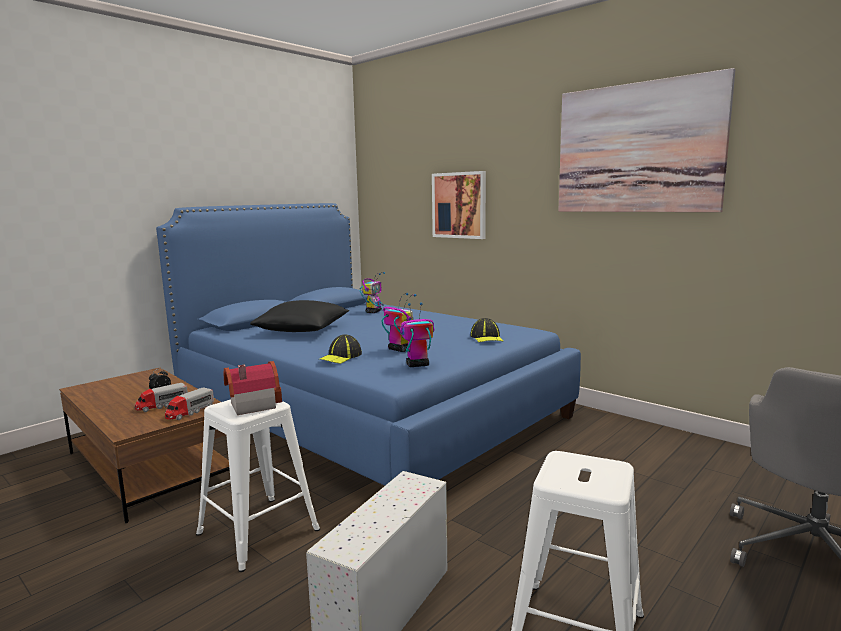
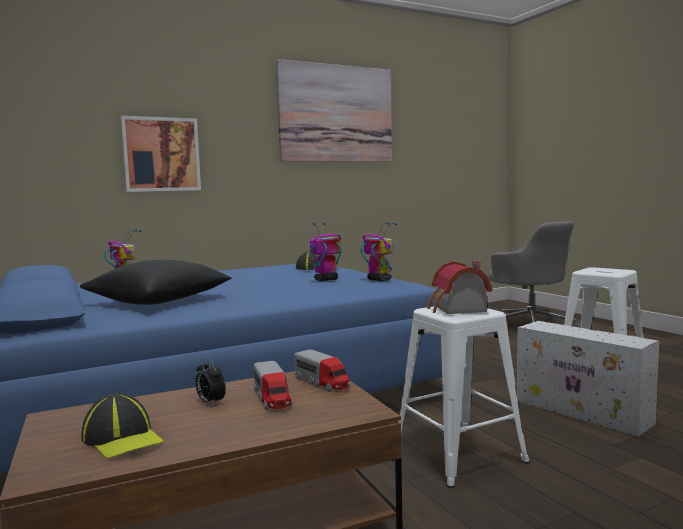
camera: 70 degrees left, 5 degrees down
cap [318,334,362,364] -> cap moved to [82,393,164,459]
toy robot [399,302,435,367] -> toy robot turned 135 degrees clockwise [360,222,397,281]

